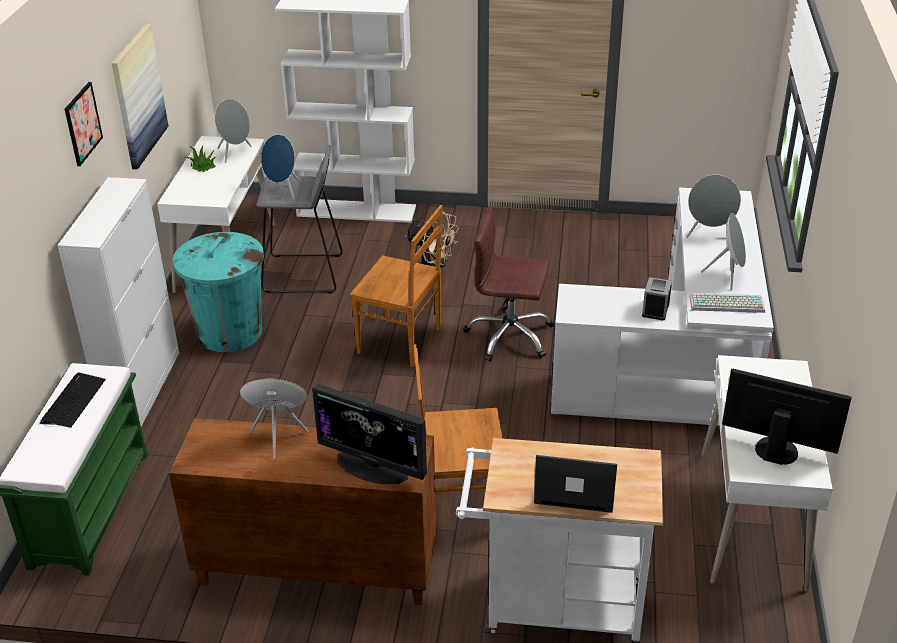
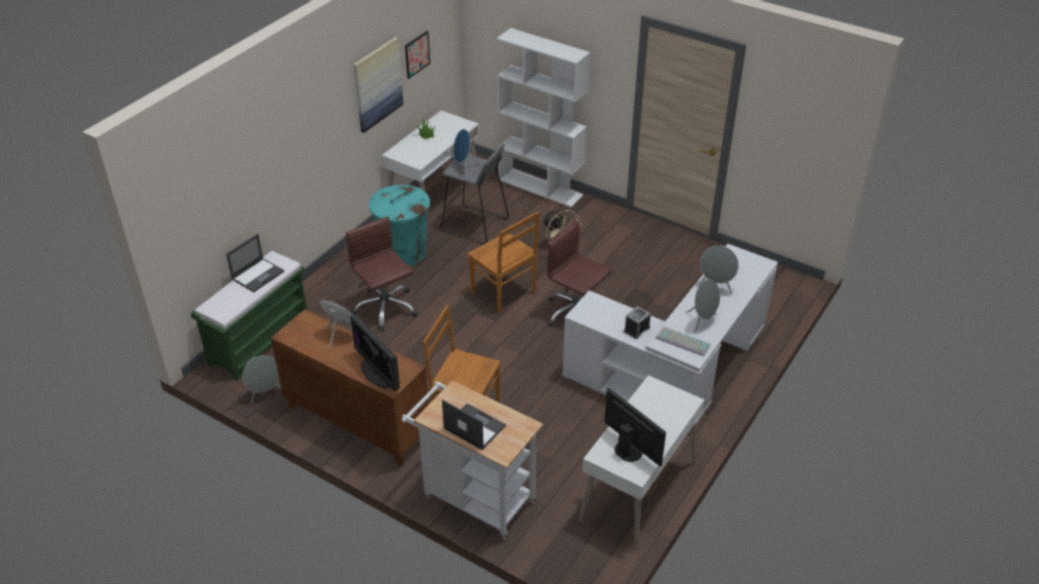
camera: 25 degrees right, 5 degrees up
keyboard [40,373,106,428] -> laptop [226,234,284,292]
white cabinet [57,177,179,427] -> none
picture [65,82,103,166] -> picture moved to [405,31,430,79]
grey speaker [215,99,252,163] -> grey speaker moved to [243,355,281,403]
none -> brown office chair [346,216,418,331]

